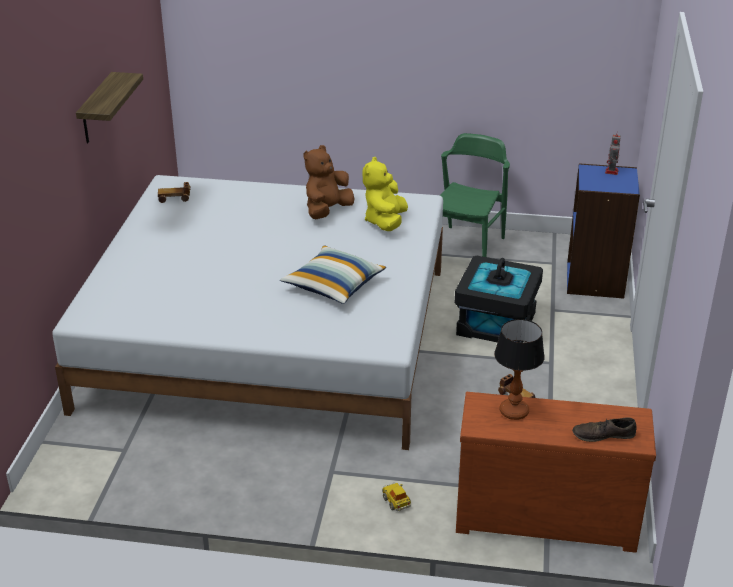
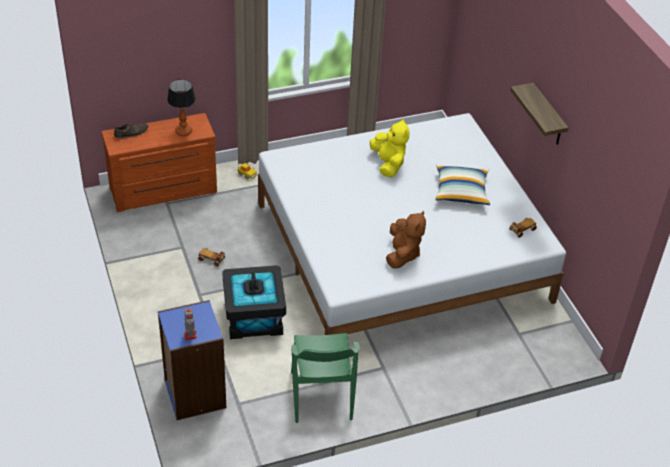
camera: 150 degrees right, 10 degrees up
pillow [280,245,386,304] -> pillow moved to [436,164,490,205]
yellow plush toy [362,157,408,231] -> yellow plush toy moved to [370,118,409,178]

